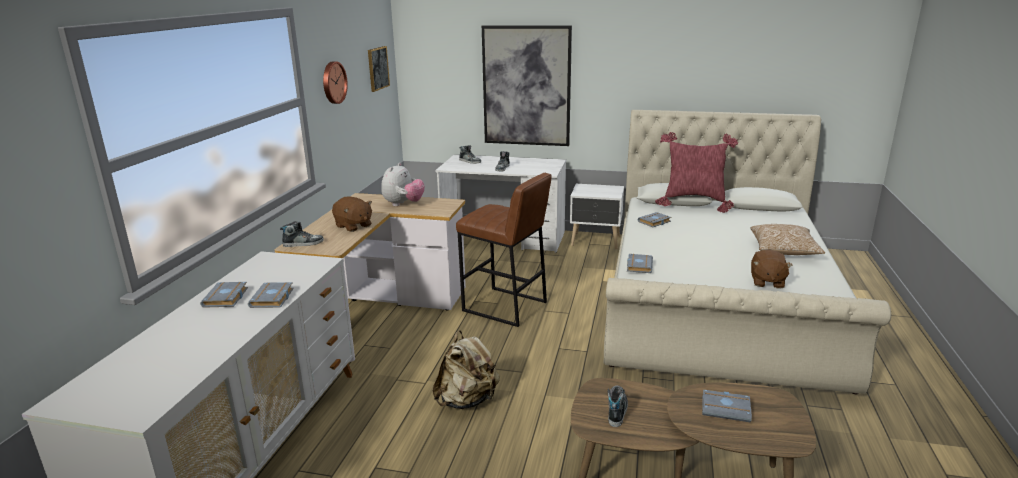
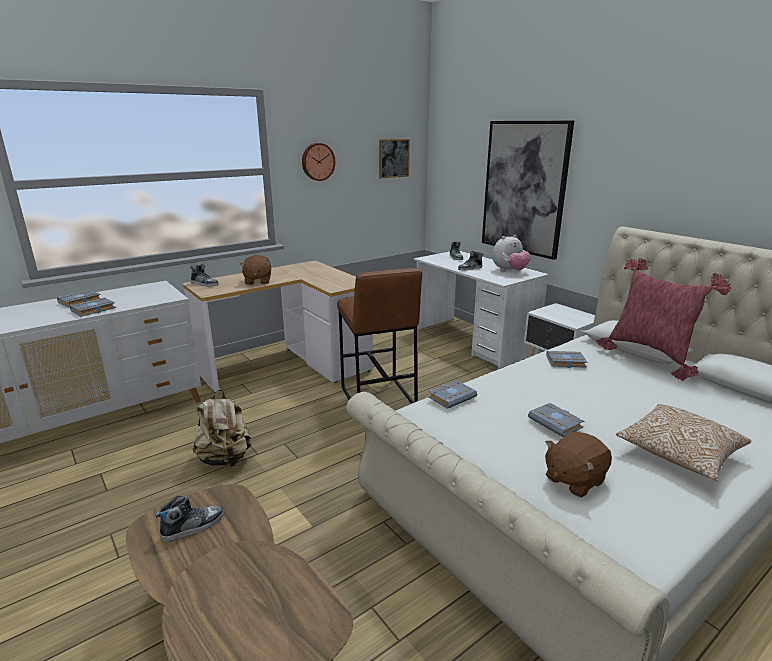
camera: 40 degrees right, 0 degrees up
plush toy [381,163,425,206] -> plush toy moved to [492,235,531,271]
grey book [702,389,752,423] -> grey book moved to [528,403,584,437]

